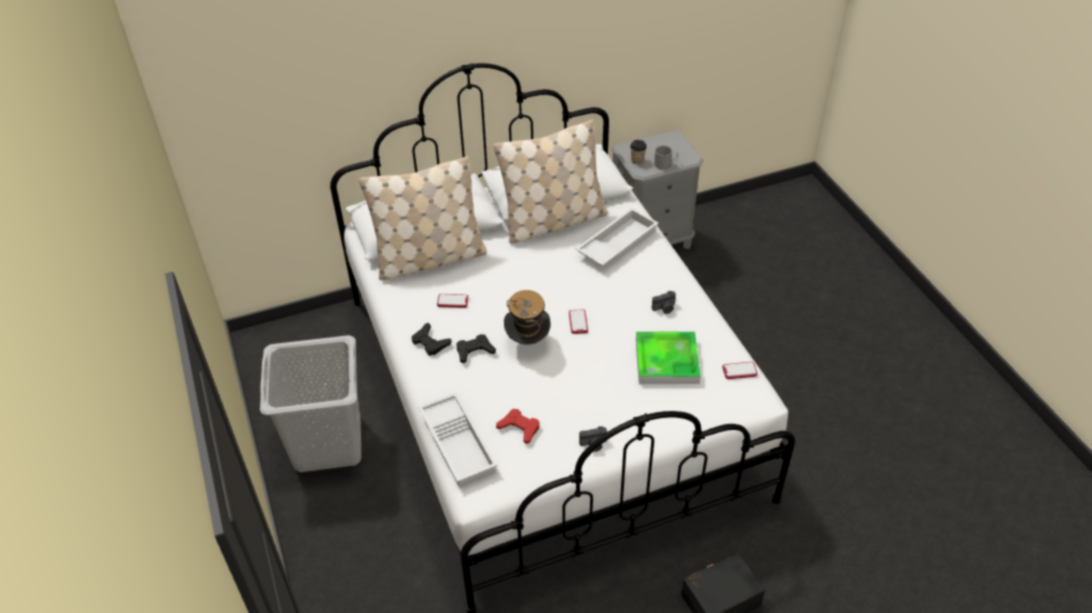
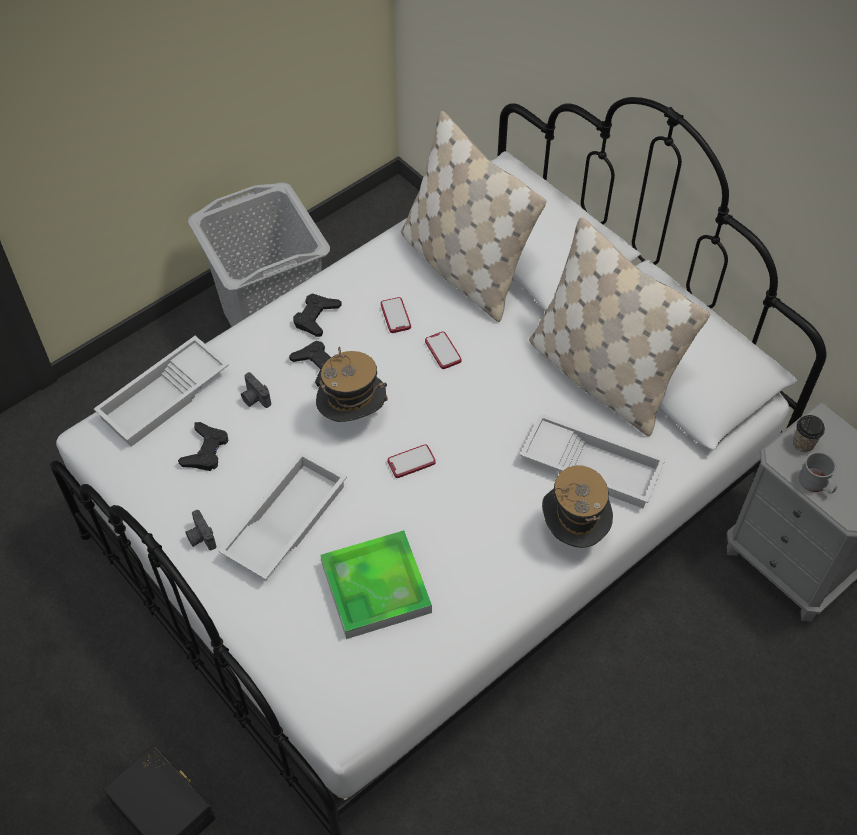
camera: 70 degrees right, 10 degrees up
red game controller [496,409,539,444] -> black game controller [178,422,228,471]
camera [652,291,676,314] -> camera moved to [241,372,271,408]
phone [722,362,757,379] -> phone moved to [425,331,462,369]
none -> white tray [219,451,347,580]
none -> hat [542,465,613,548]

